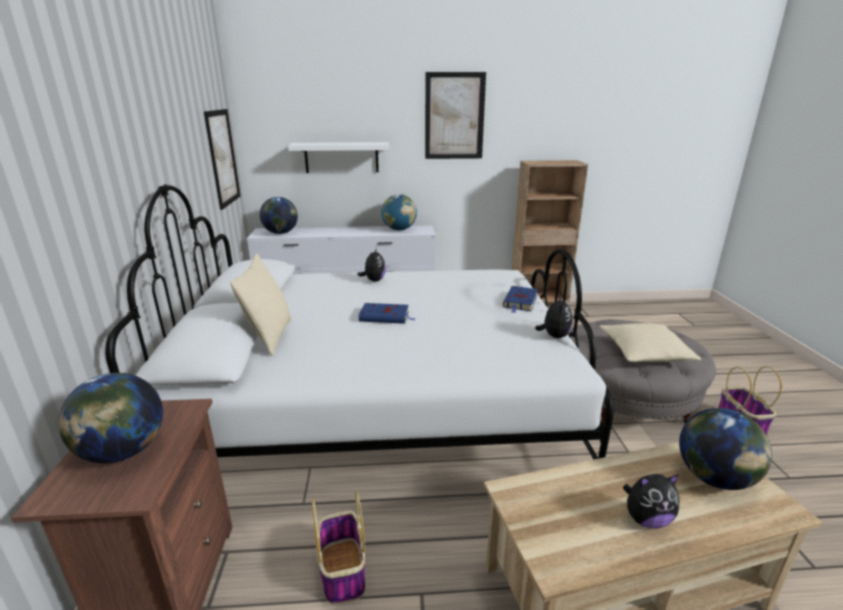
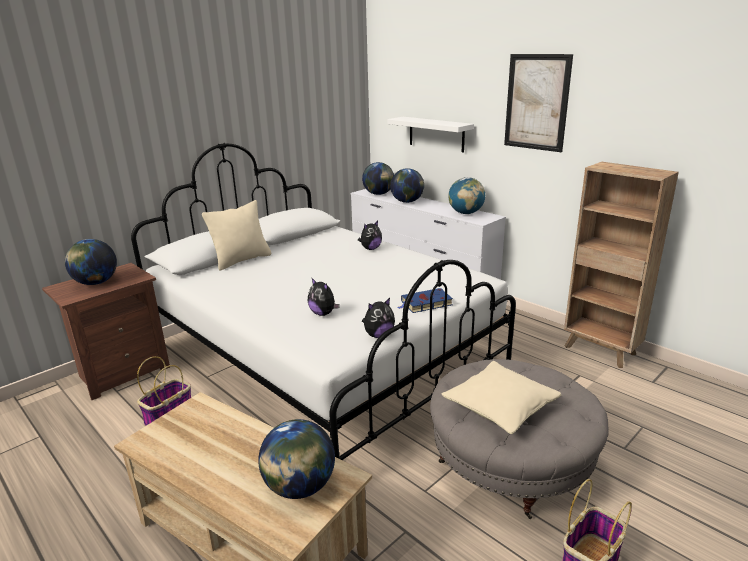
camera: 50 degrees right, 0 degrees up
picture [204,109,240,210] -> none
blue book [359,303,415,324] -> none
plush toy [623,474,680,529] -> plush toy moved to [308,277,340,316]
none -> globe [390,168,424,203]

